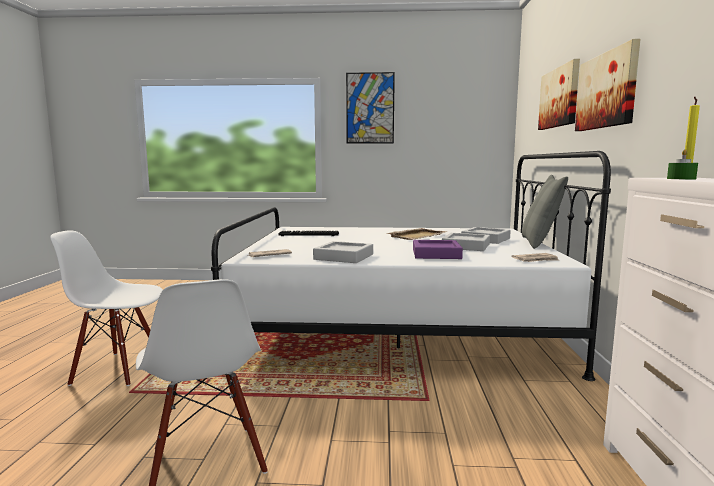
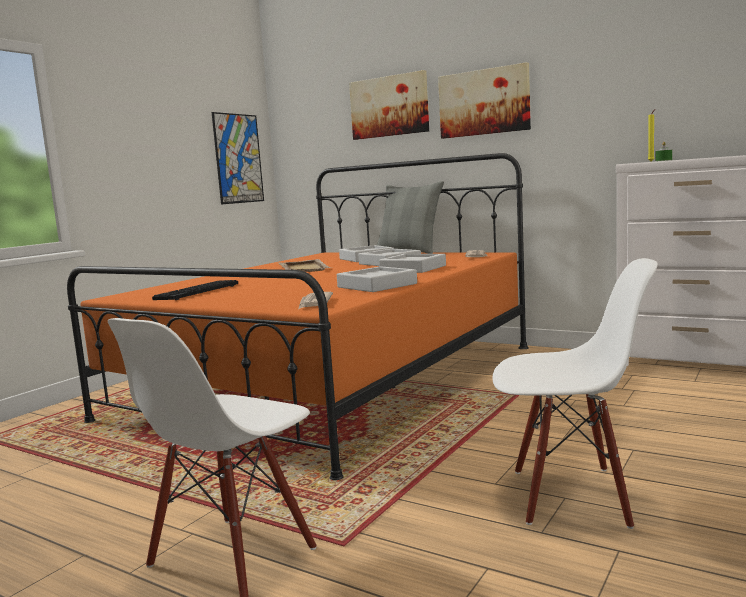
camera: 60 degrees left, 0 degrees up
white bed [211,151,611,381] -> orange bed [67,153,529,480]
picture [346,72,395,144] -> picture moved to [212,112,264,204]
purple tray [413,240,463,259] -> grey tray [379,254,446,273]

